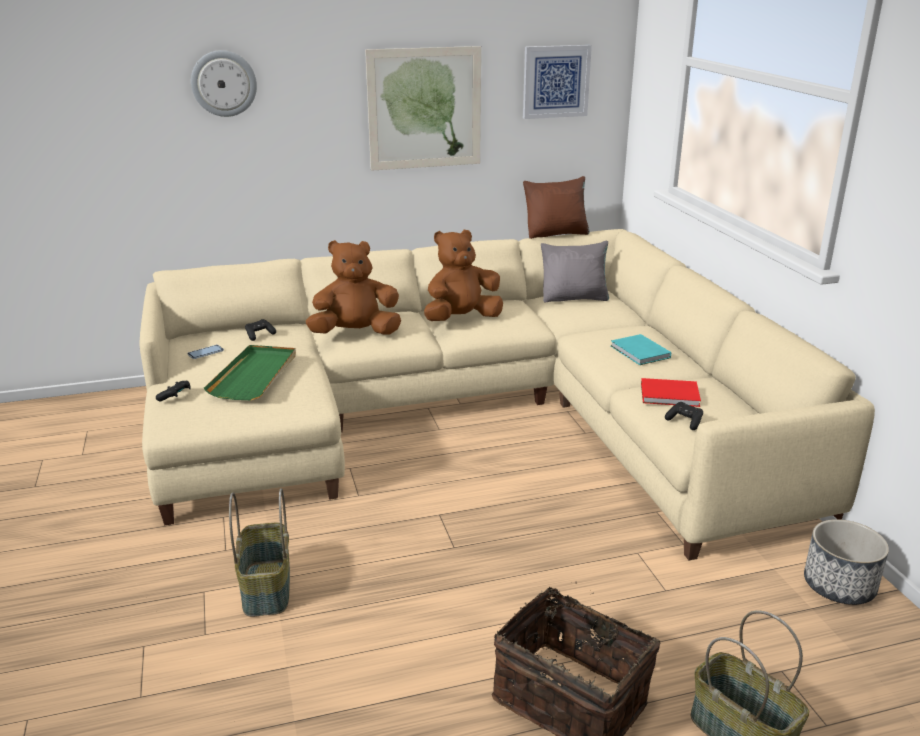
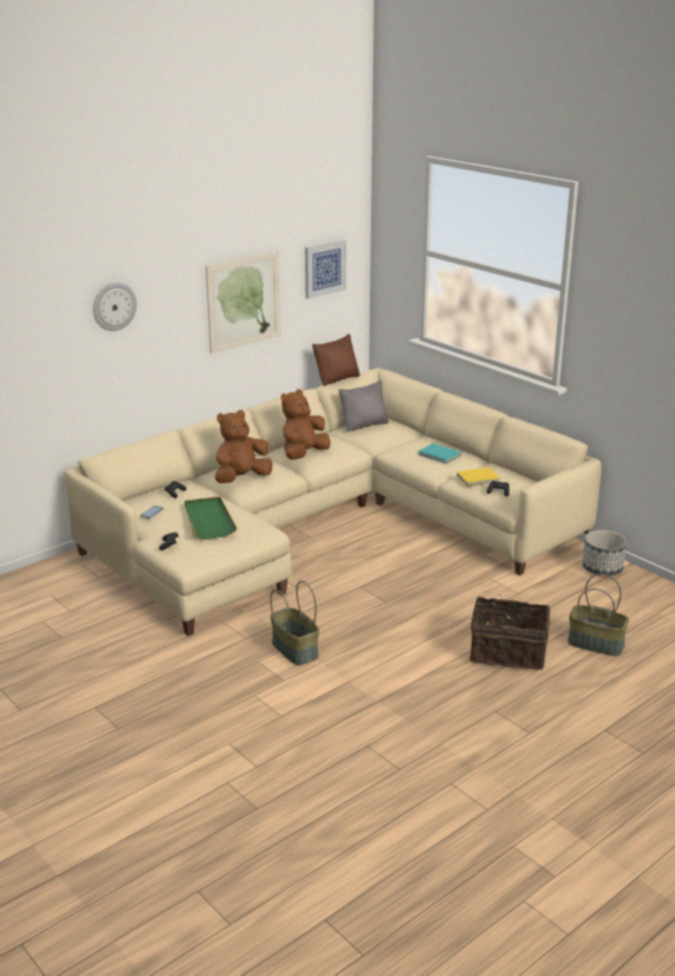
camera: 25 degrees left, 0 degrees up
red book [641,378,701,407] -> yellow book [457,467,500,487]

